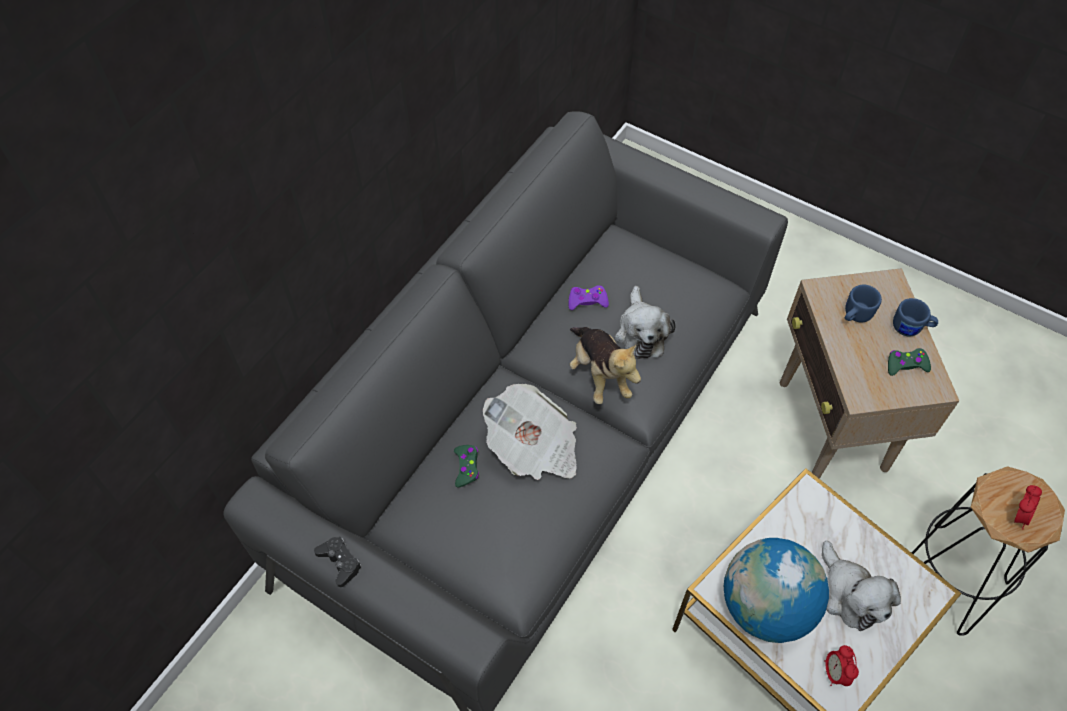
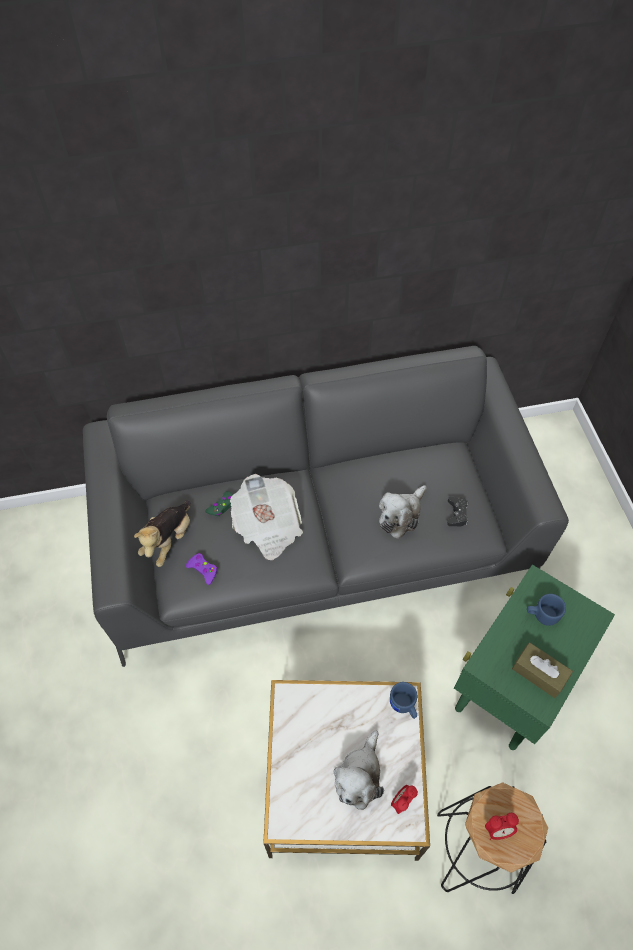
camera: 45 degrees right, 0 degrees up
black game controller [314,537,362,587] -> black game controller moved to [447,496,468,526]
purple game controller [569,285,609,310] -> purple game controller moved to [186,553,218,585]
plush toy [570,327,641,404] -> plush toy moved to [134,500,190,567]
globe [724,538,829,643] -> none
beige side table [780,268,959,479] -> green side table [454,565,615,750]
alarm clock [824,645,859,686] -> alarm clock moved to [391,785,418,814]
green game controller [888,348,931,376] -> brown tissue box [512,642,573,698]
blue mug [893,298,938,336] -> blue mug moved to [390,682,417,719]

